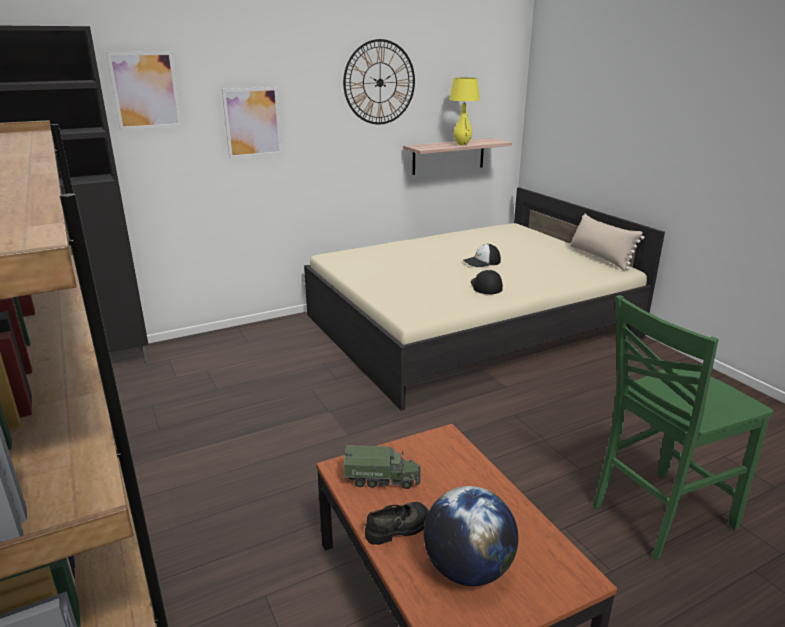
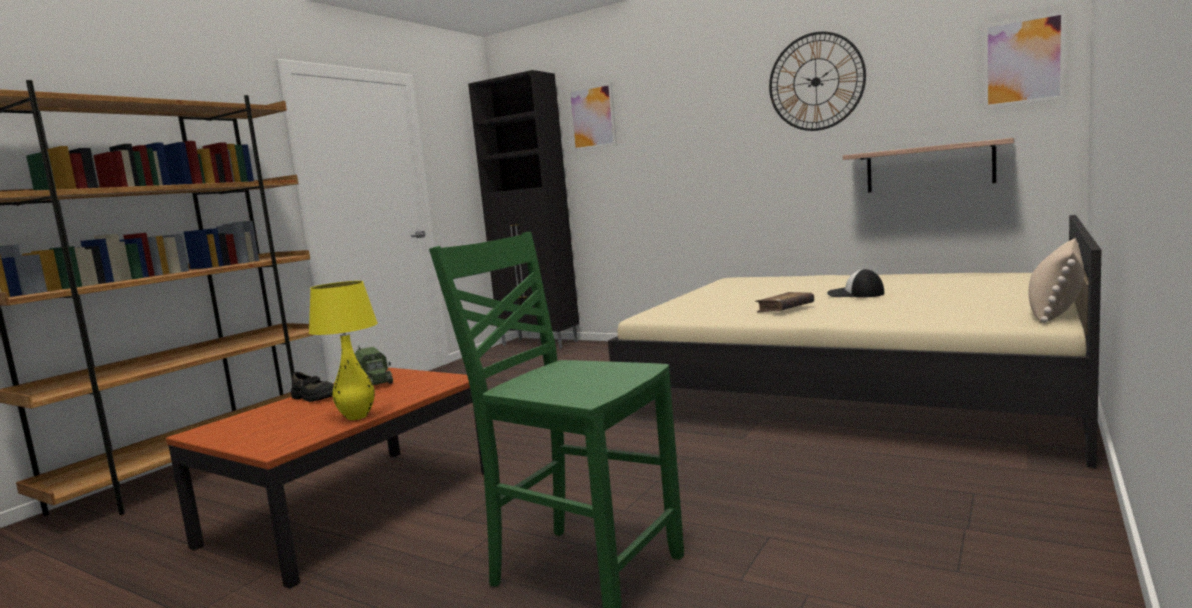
camera: 60 degrees right, 15 degrees down
picture [222,87,282,159] -> picture moved to [984,10,1066,109]
globe [424,486,518,586] -> none
yellow table lamp [449,77,480,145] -> yellow table lamp moved to [309,281,378,420]
cap [471,270,503,294] -> brown book [755,292,814,313]

